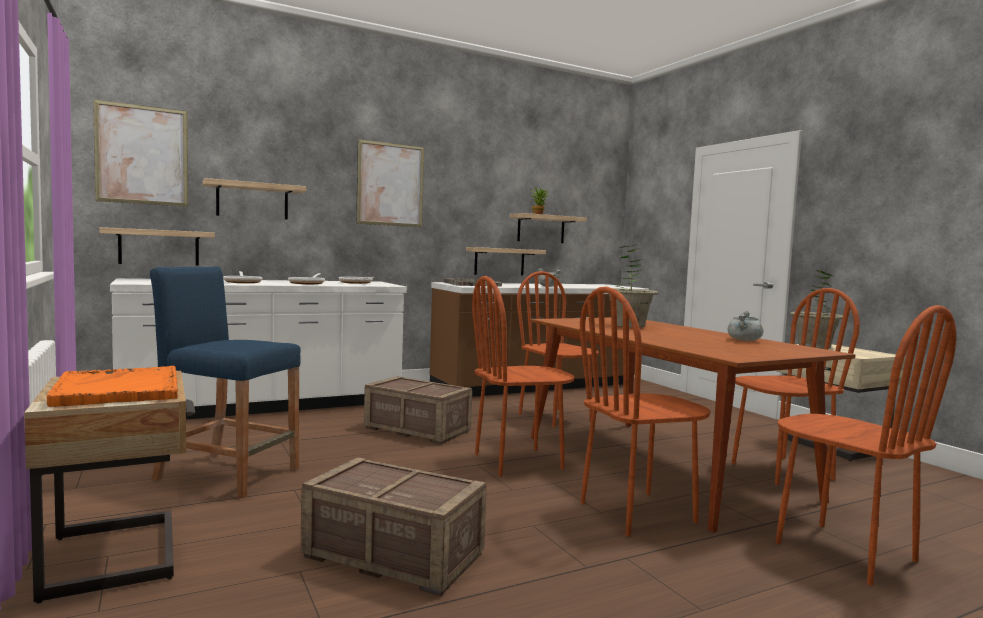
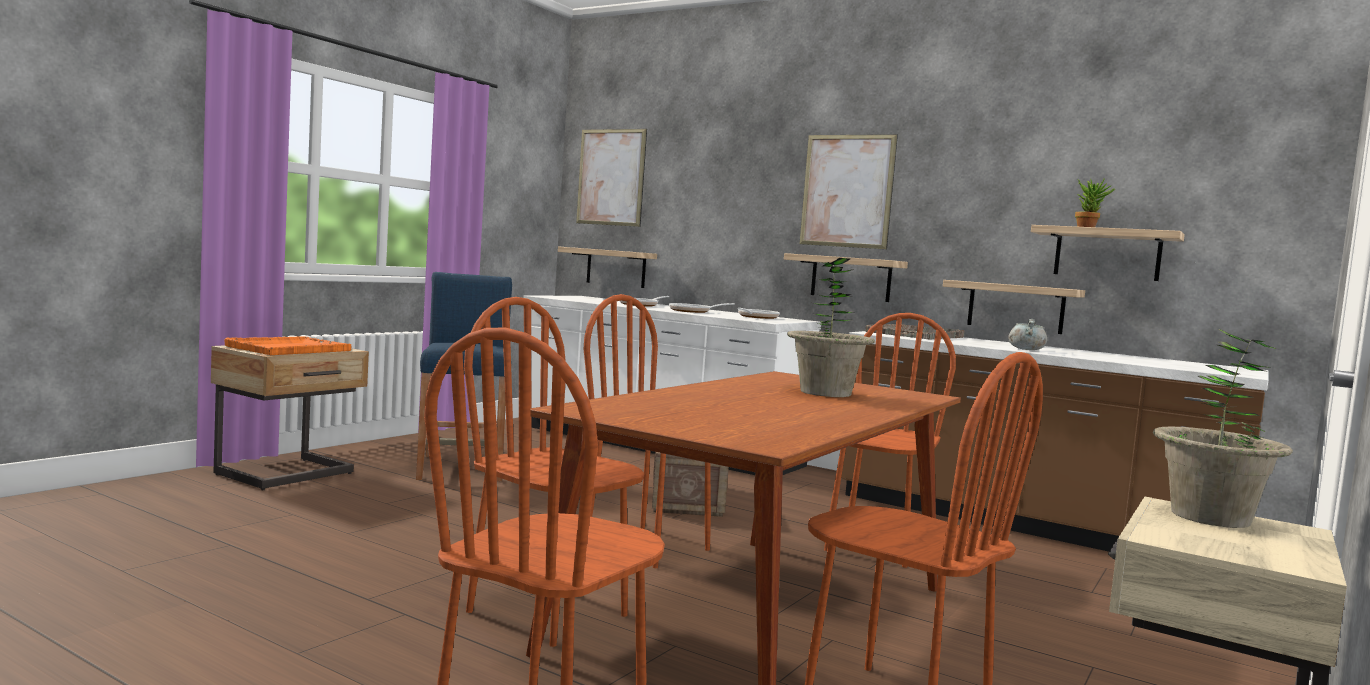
camera: 60 degrees right, 0 degrees up
shelf [202,178,306,220] -> shelf moved to [784,253,908,302]
crate [301,457,487,596] -> none
grey cooking pot [728,311,763,341] -> none

